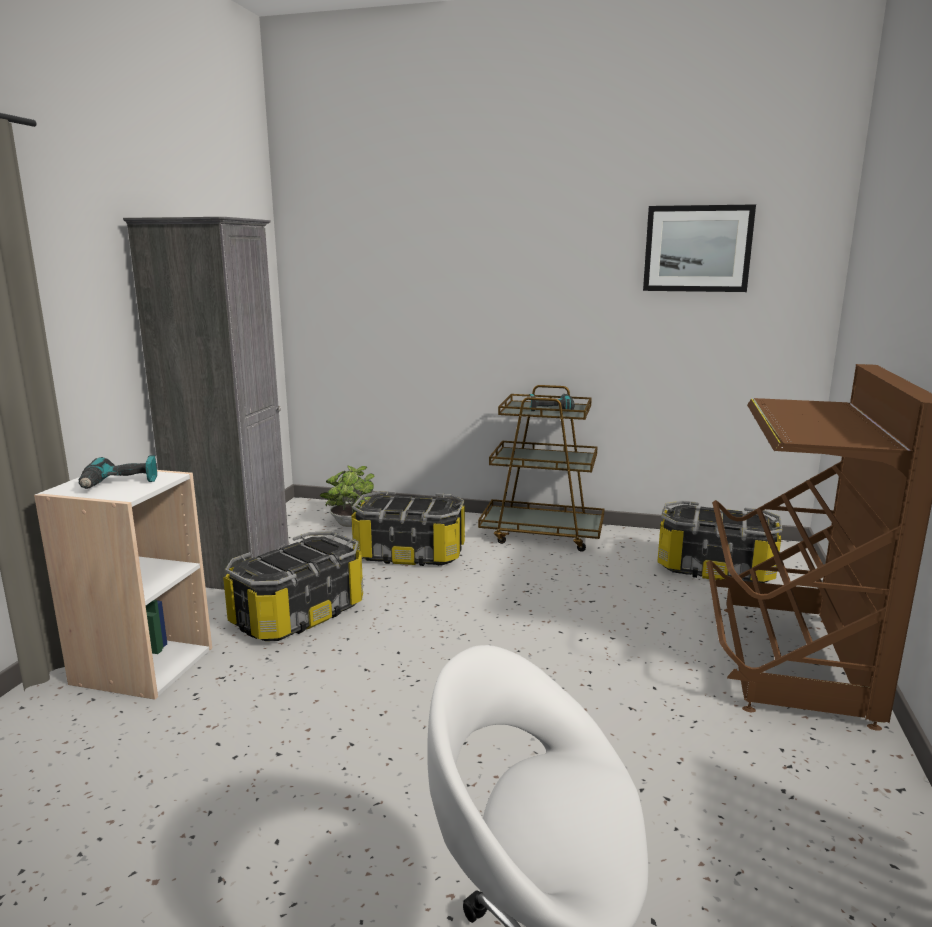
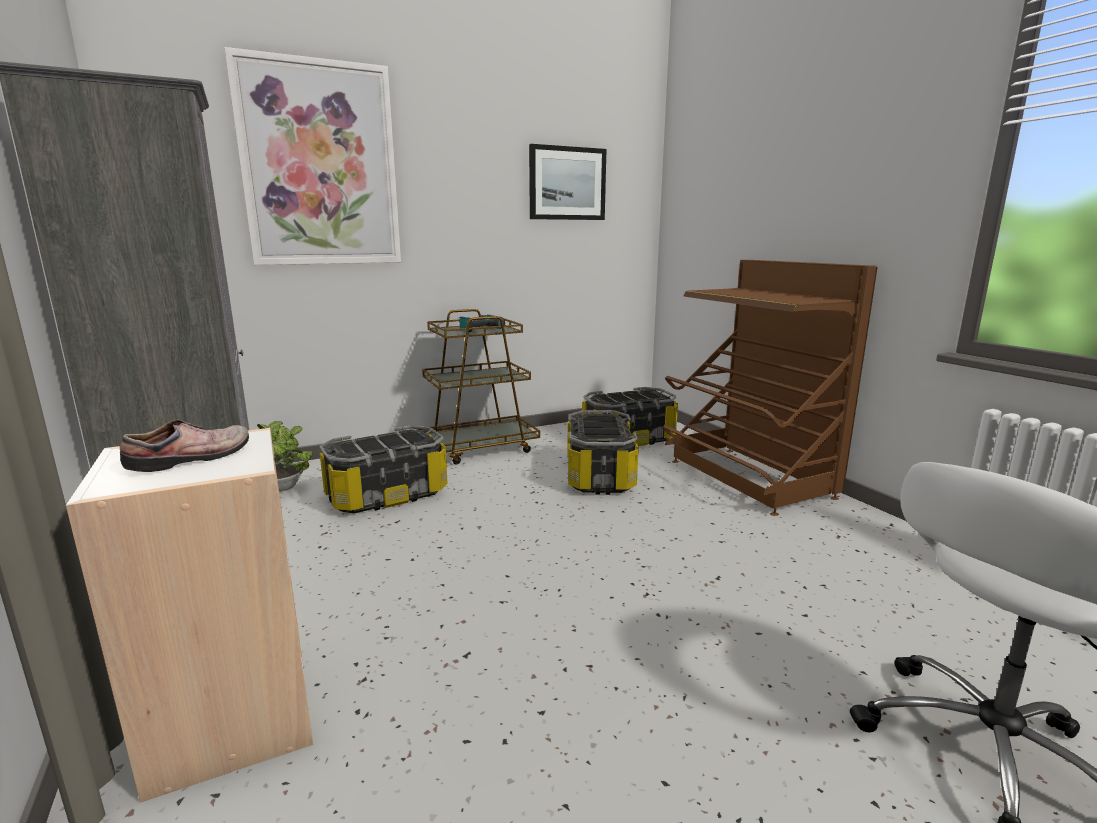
camera: 40 degrees left, 0 degrees up
power drill [78,455,157,489] -> shoe [120,420,249,472]
storage box [223,531,363,641] -> storage box moved to [567,410,639,495]
none -> picture [224,47,401,265]

